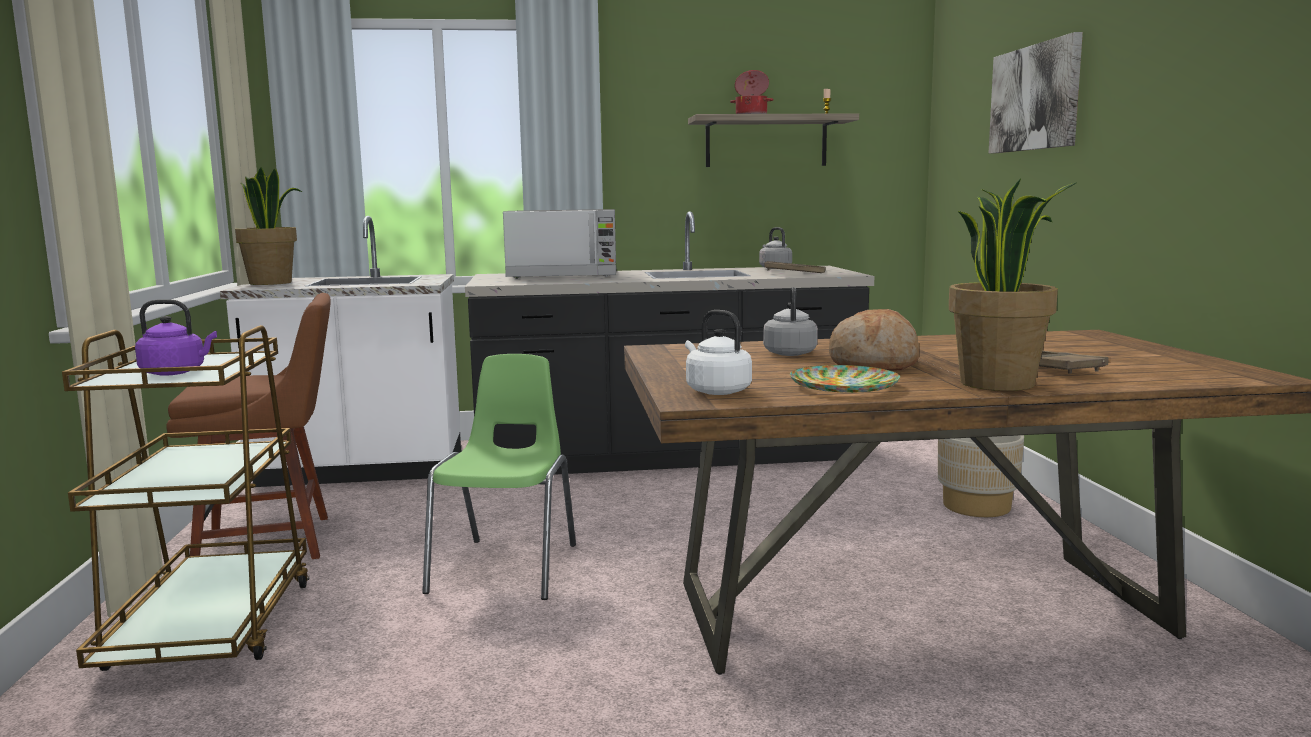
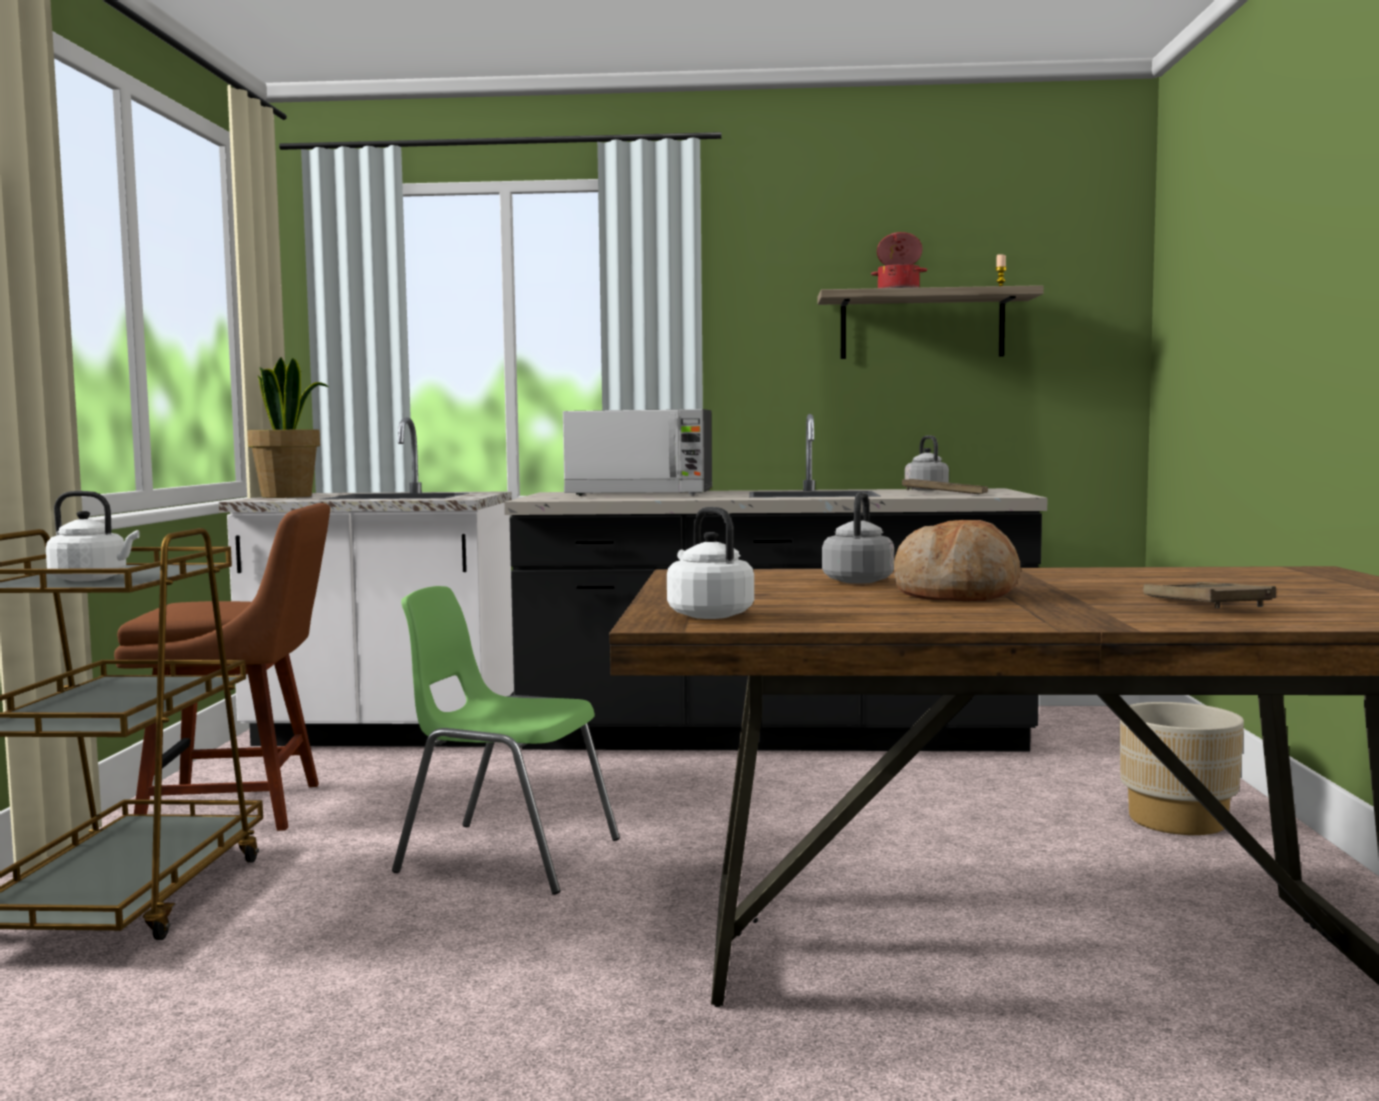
camera: 10 degrees right, 5 degrees down
purple kettle [135,299,217,376] -> white kettle [46,491,140,581]
green chair [422,354,576,600] -> green chair turned 90 degrees counterclockwise [392,586,620,895]
plate [790,365,900,393] -> none
potted plant [948,178,1077,391] -> none
picture [989,32,1083,154] -> none

